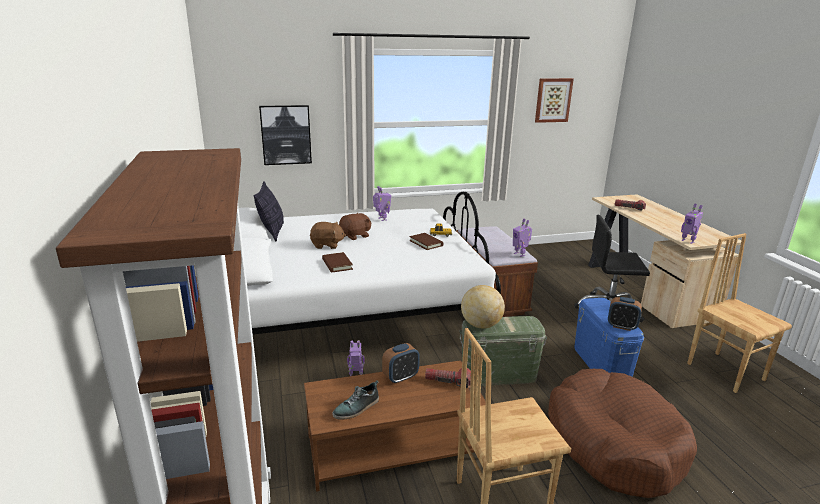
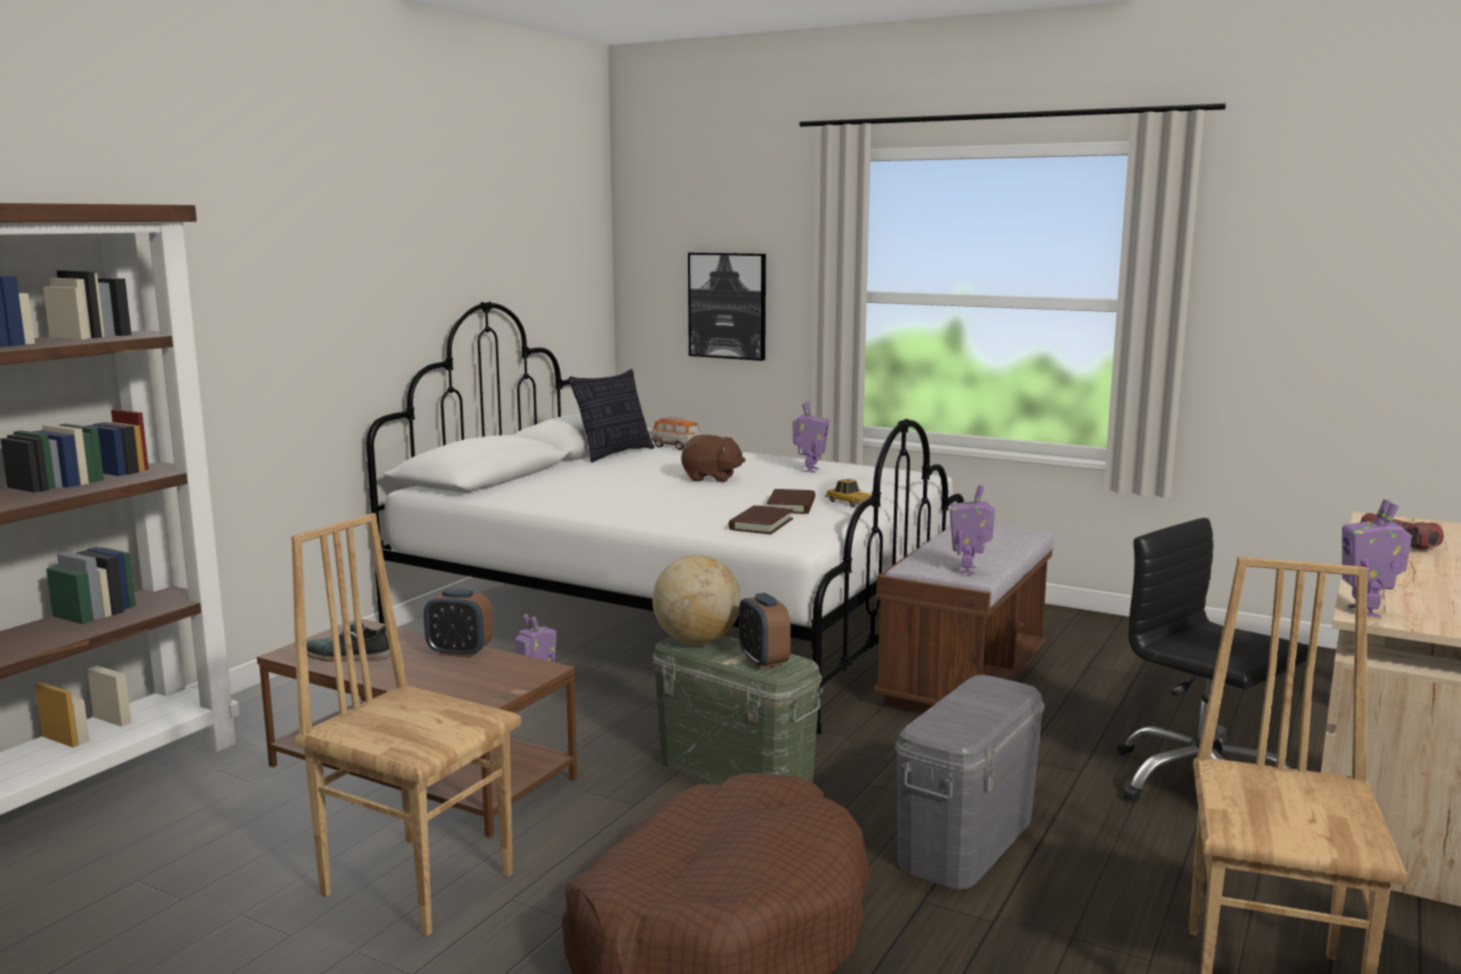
camera: 45 degrees right, 10 degrees down
brown plush toy [310,222,346,249] -> none
brown book [322,252,353,273] -> brown book moved to [729,505,793,534]
flashlight [425,368,471,388] -> none
picture [535,78,574,123] -> none
blue storage box [574,298,644,377] -> grey storage box [895,675,1044,889]
alarm clock [608,297,642,331] -> alarm clock moved to [739,593,791,669]
none -> toy car [651,416,701,450]

